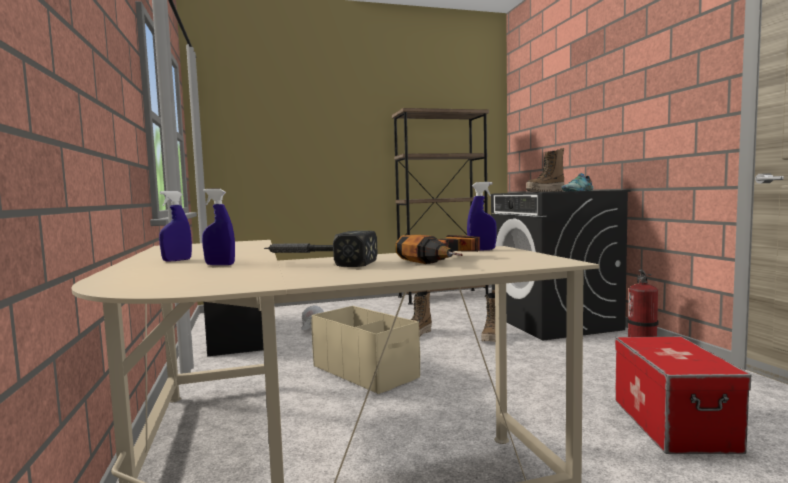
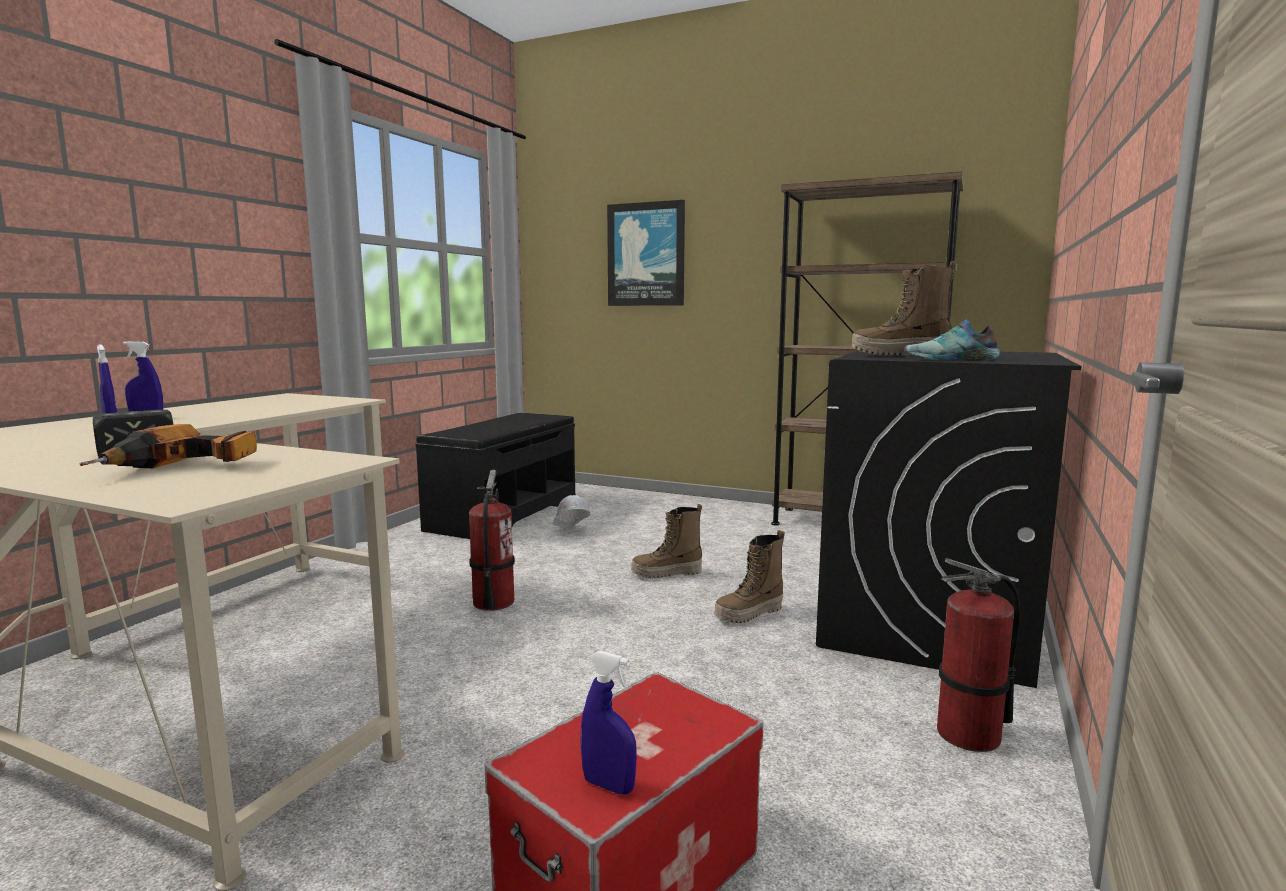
camera: 40 degrees right, 5 degrees up
beige storage box [312,306,420,394] -> fire extinguisher [469,470,515,611]
blue spray bottle [467,182,497,251] -> blue spray bottle moved to [580,650,637,795]
none -> picture [607,200,685,306]

